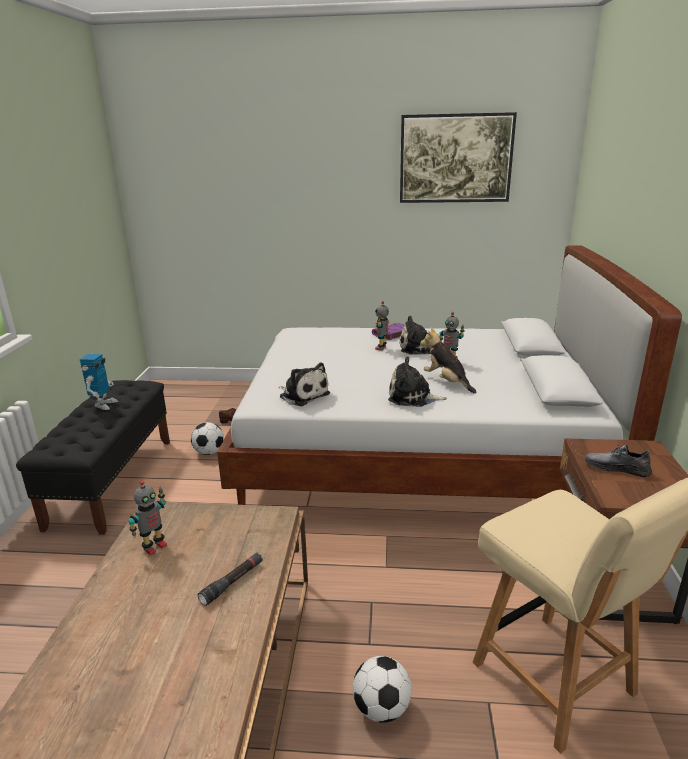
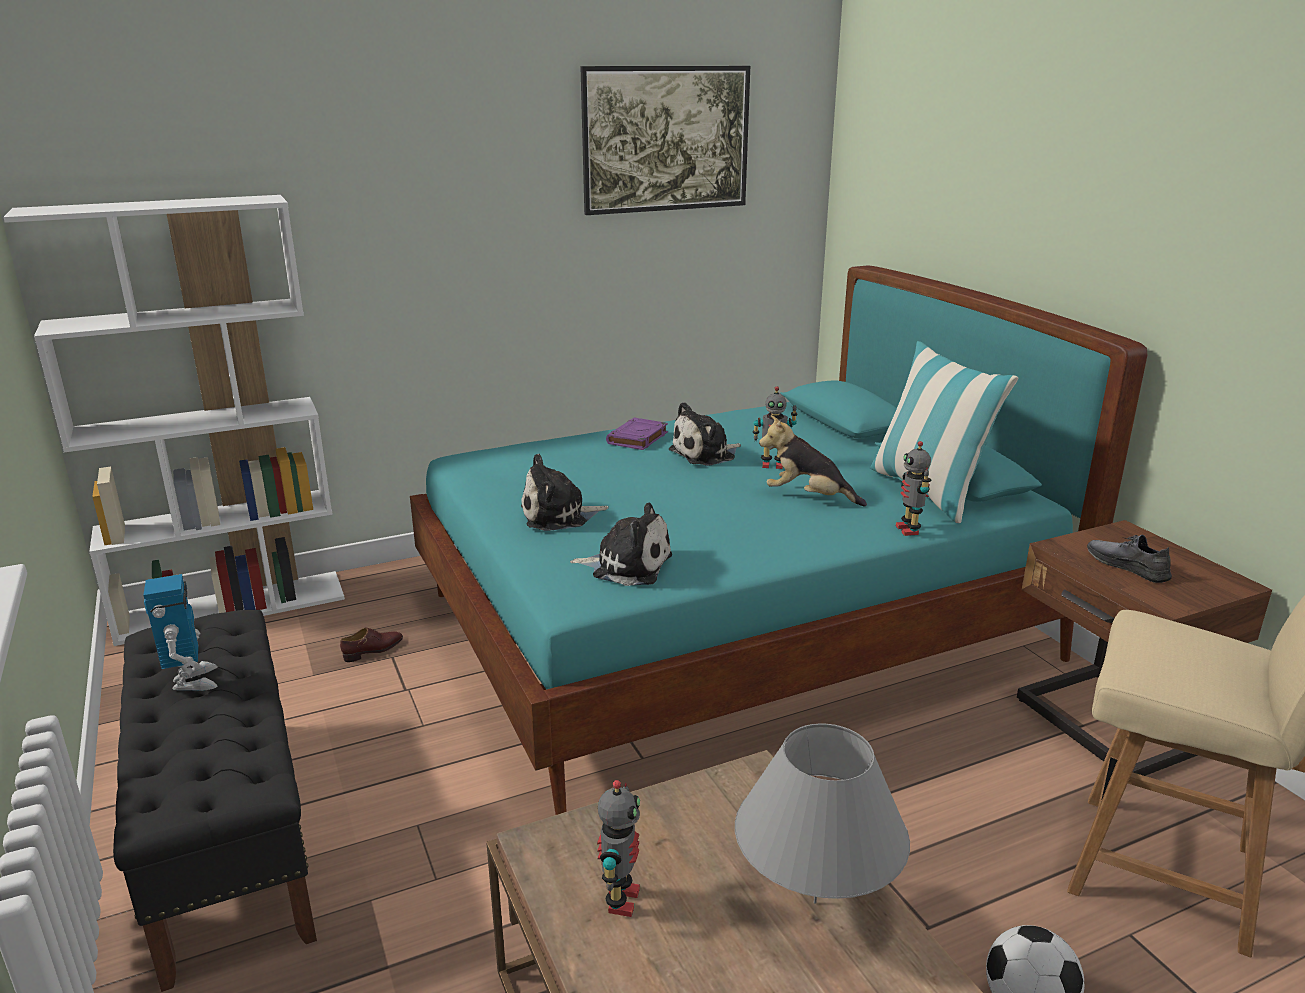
camera: 30 degrees left, 0 degrees up
football [191,422,224,455] -> none
black flashlight [198,552,263,606] -> grey table lamp [735,723,910,904]
white bed [217,245,682,505] -> turquoise bed [410,265,1147,815]
toy robot [375,301,389,351] -> toy robot moved to [896,441,931,536]
plush toy [388,357,447,407] -> plush toy moved to [521,454,609,531]
grey shoe [585,445,652,477] -> grey shoe turned 60 degrees clockwise [1087,535,1172,583]
none -> white bookcase [3,195,345,646]
none -> pillow [870,341,1018,523]

